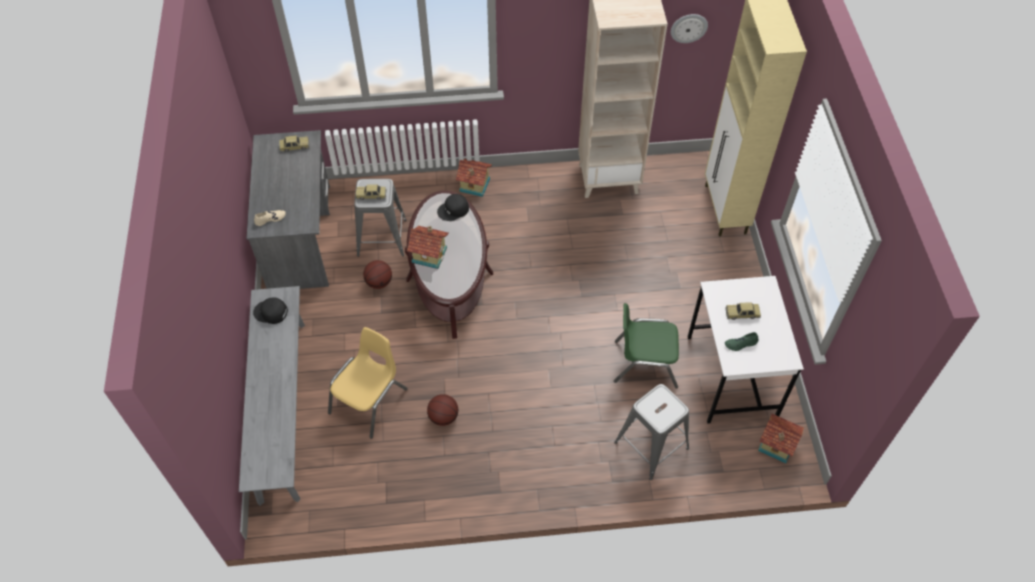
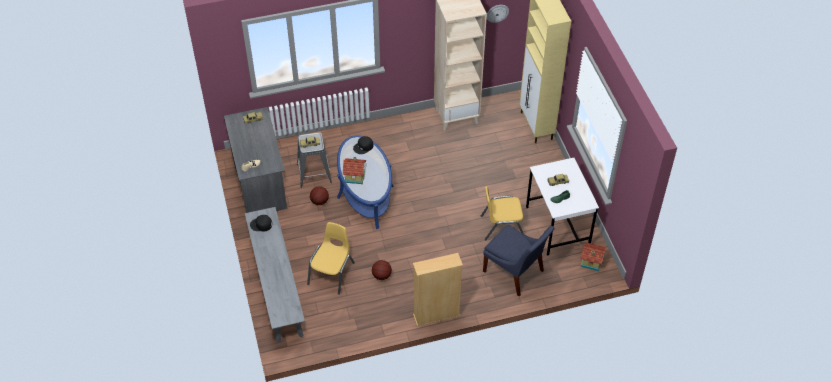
camera: 10 degrees left, 5 degrees down
brown coffee table [405,190,493,339] -> blue coffee table [337,136,394,229]
toy house [456,159,492,197] -> none
green chair [614,303,679,389] -> yellow chair [481,186,524,240]
grey stool [614,384,689,480] -> blue chair [483,225,554,296]
none -> beige bookcase [413,253,463,326]

